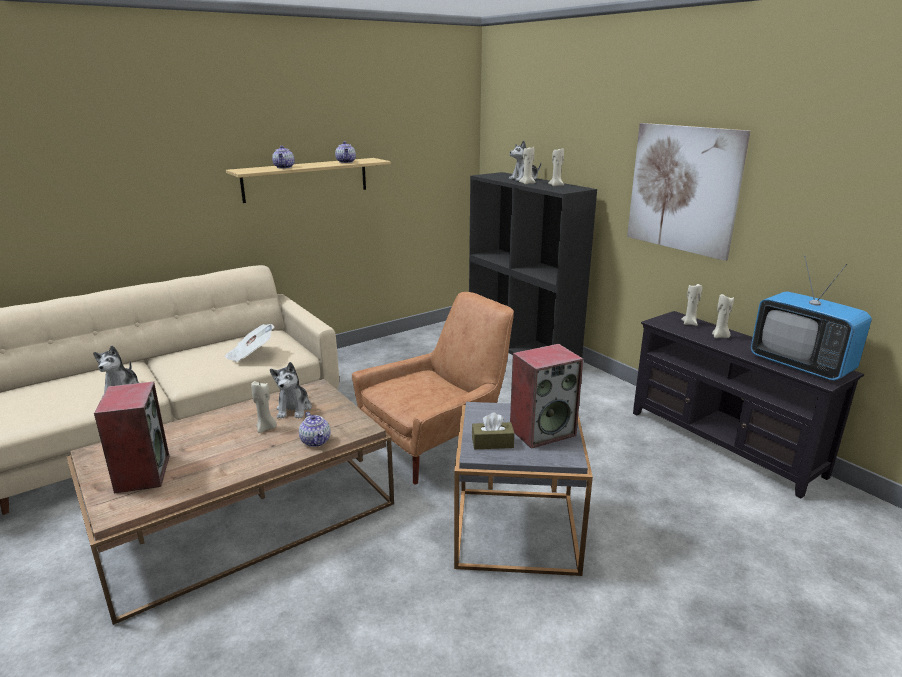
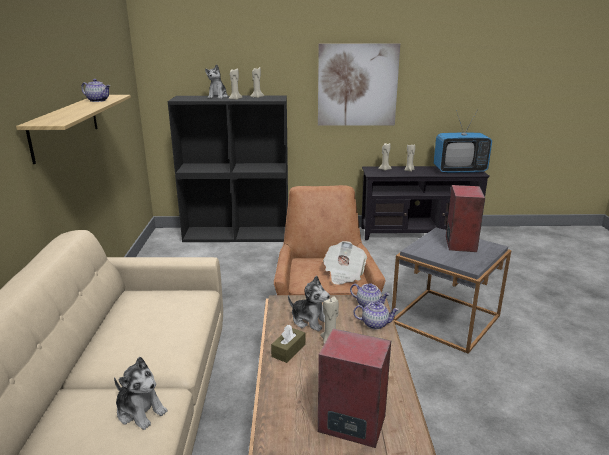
camera: 55 degrees left, 0 degrees up
newspaper [225,324,274,362] -> newspaper moved to [323,241,367,285]
teapot [272,146,295,168] -> teapot moved to [350,283,390,307]
brown tissue box [472,412,515,449] -> brown tissue box moved to [271,325,305,363]

